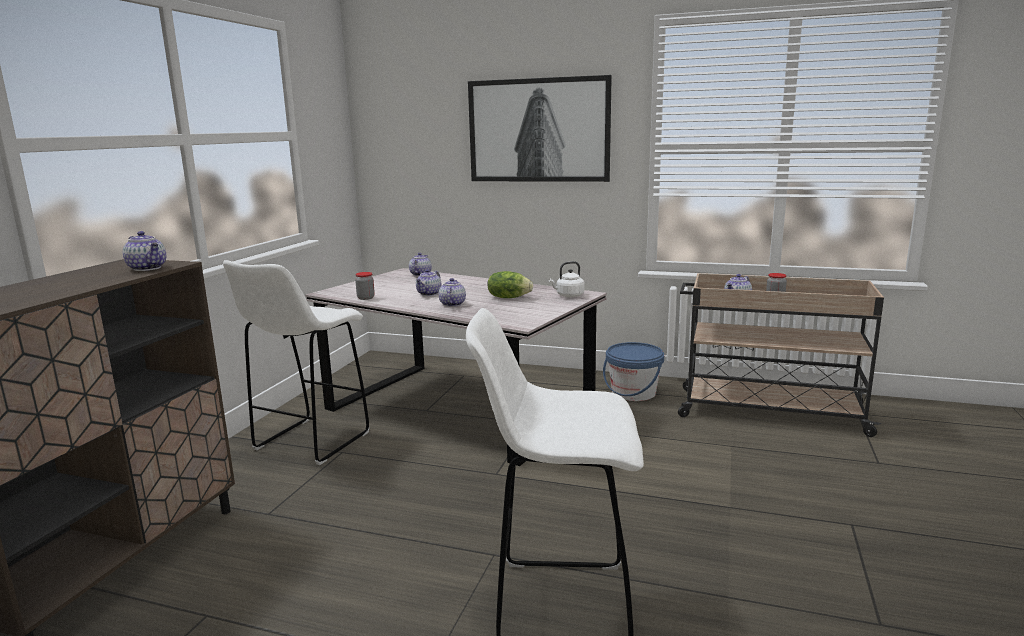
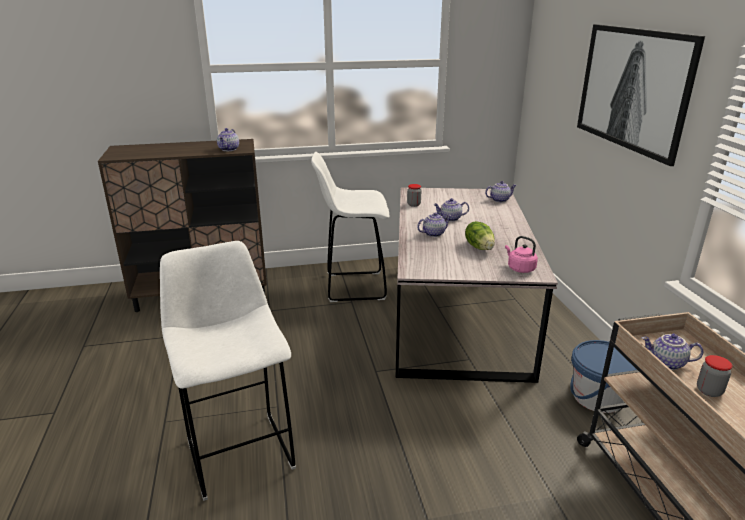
camera: 60 degrees right, 10 degrees up
white kettle [549,261,585,297] -> pink kettle [505,236,538,273]

